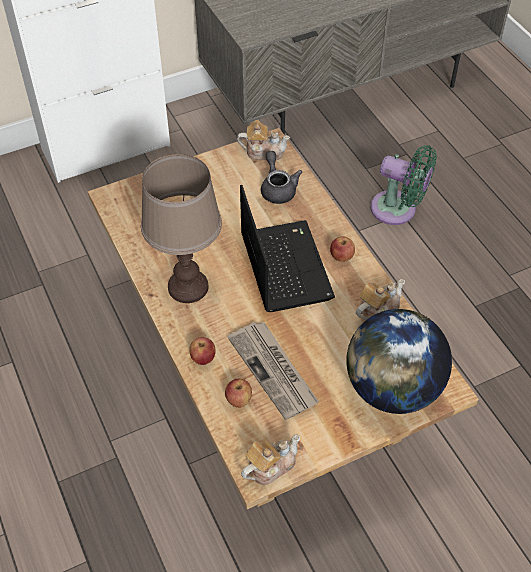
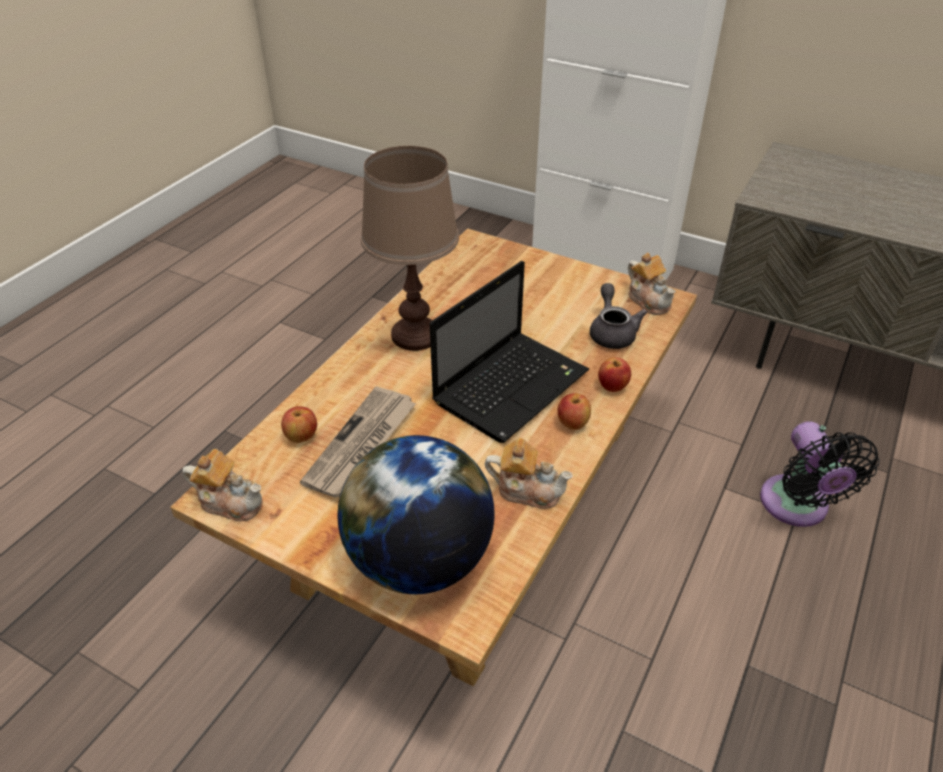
camera: 55 degrees right, 10 degrees down
apple [189,337,216,365] -> apple moved to [598,357,631,392]
grey teapot [261,151,302,204] -> grey teapot turned 45 degrees counterclockwise [590,283,647,349]
green fan [370,145,437,225] -> black fan [760,421,879,527]

